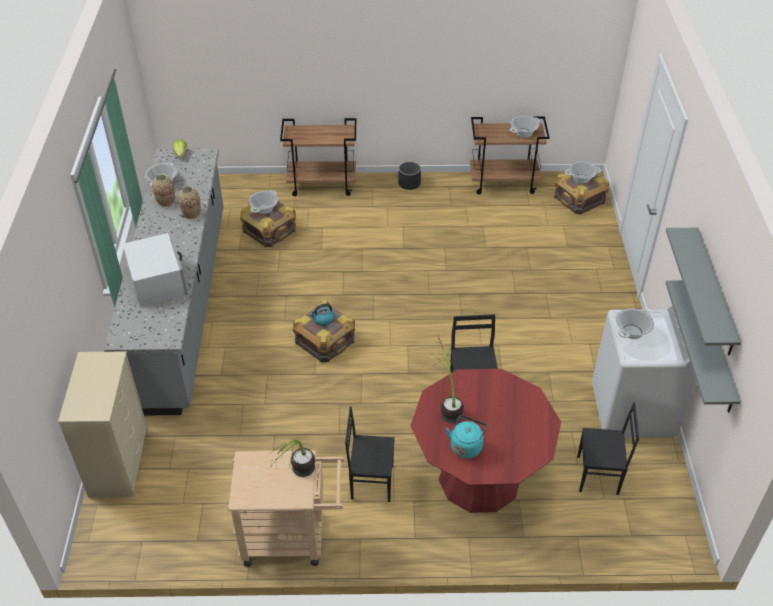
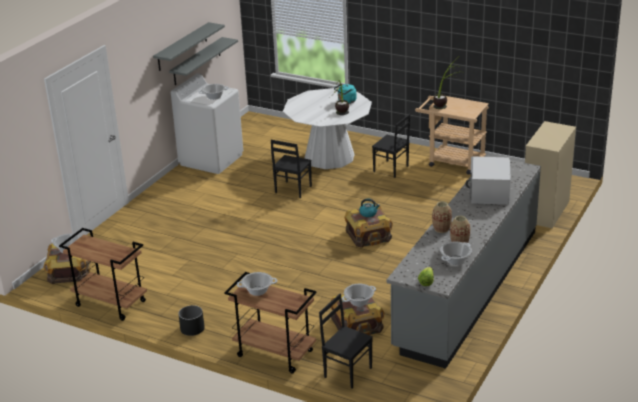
camera: 150 degrees left, 15 degrees down
red dining table [411,369,561,513] -> white dining table [283,88,372,169]
cooking pot [510,115,540,137] -> cooking pot moved to [237,272,277,296]
black chair [577,402,639,495] -> black chair moved to [319,294,373,388]

